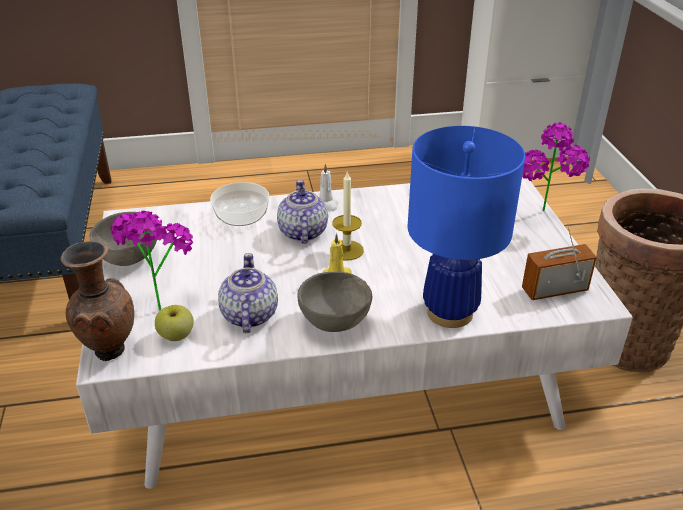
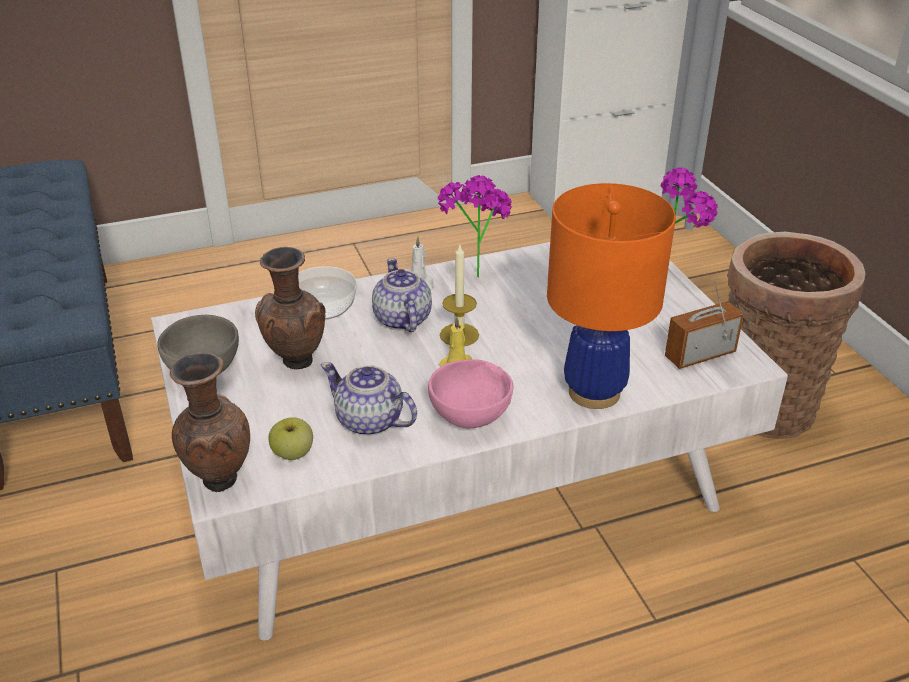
camera: 10 degrees left, 0 degrees up
potted plant [110,211,193,310] -> potted plant moved to [438,175,512,277]
teapot [218,253,278,333] -> teapot turned 45 degrees counterclockwise [321,362,417,436]
grey bowl [297,272,372,332] -> pink bowl [428,359,513,428]
blue table lamp [408,126,525,328] -> orange table lamp [547,183,676,409]
none -> brown vase [255,247,326,369]

